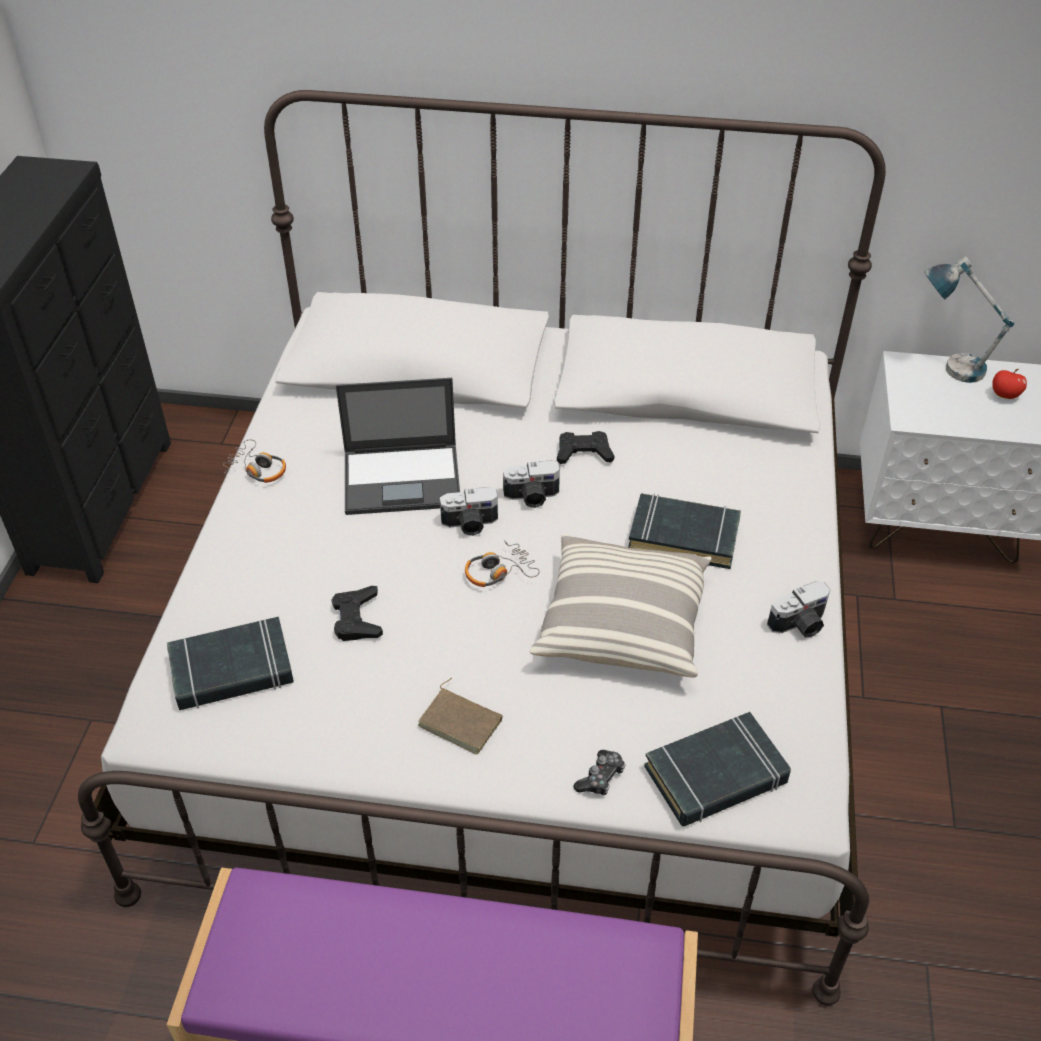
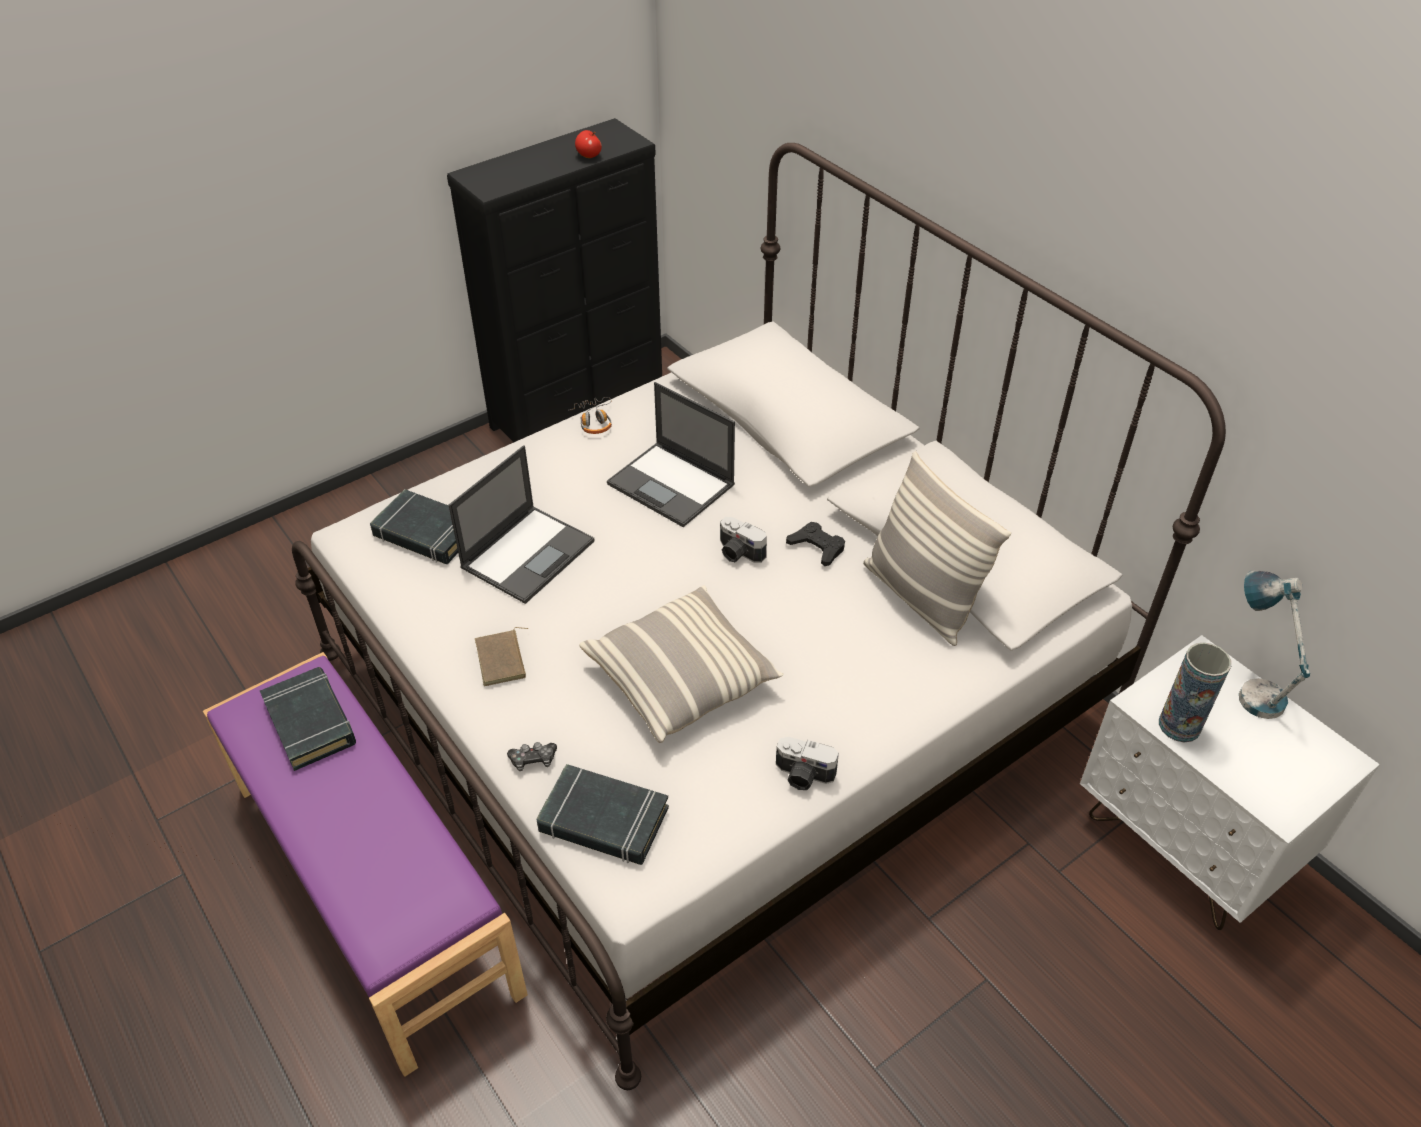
camera: 45 degrees right, 0 degrees up
black game controller [332,586,383,641] -> laptop [449,446,594,604]
camera [440,487,498,536] -> none
headphones [465,540,539,587] -> none
black book [628,493,741,569] -> black book moved to [260,667,356,771]
apple [992,369,1027,399] -> apple moved to [575,130,602,158]
none -> pillow [863,452,1011,646]
none -> vase [1159,642,1231,742]

